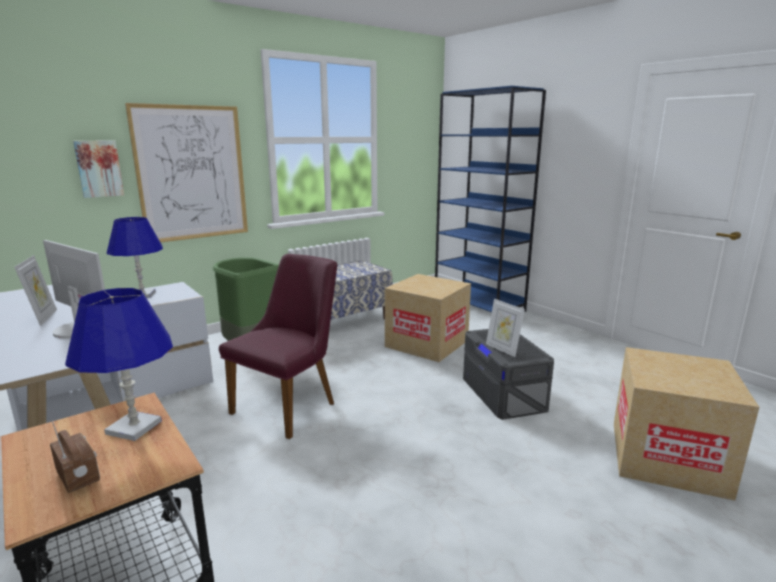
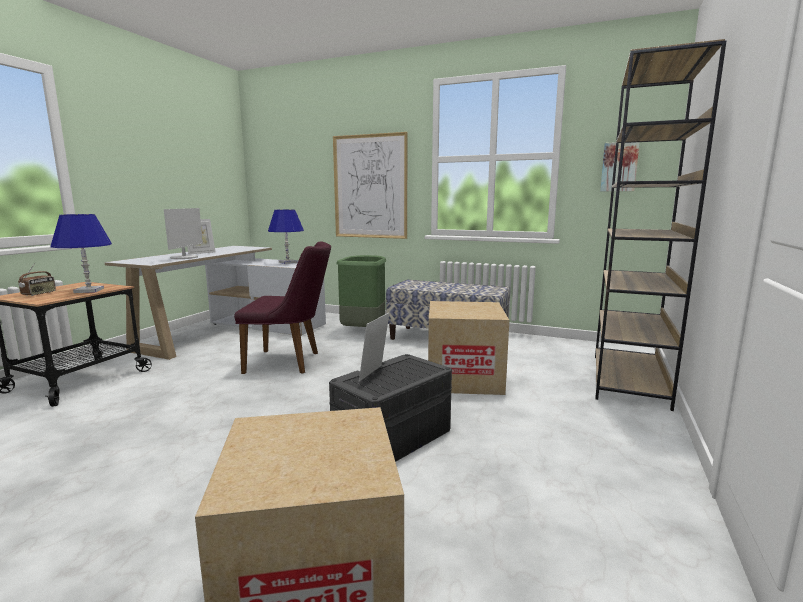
camera: 60 degrees right, 5 degrees down
picture [73,140,124,198] -> picture moved to [600,142,640,191]
blue bookcase [435,86,546,312] -> brown bookcase [595,39,726,411]

